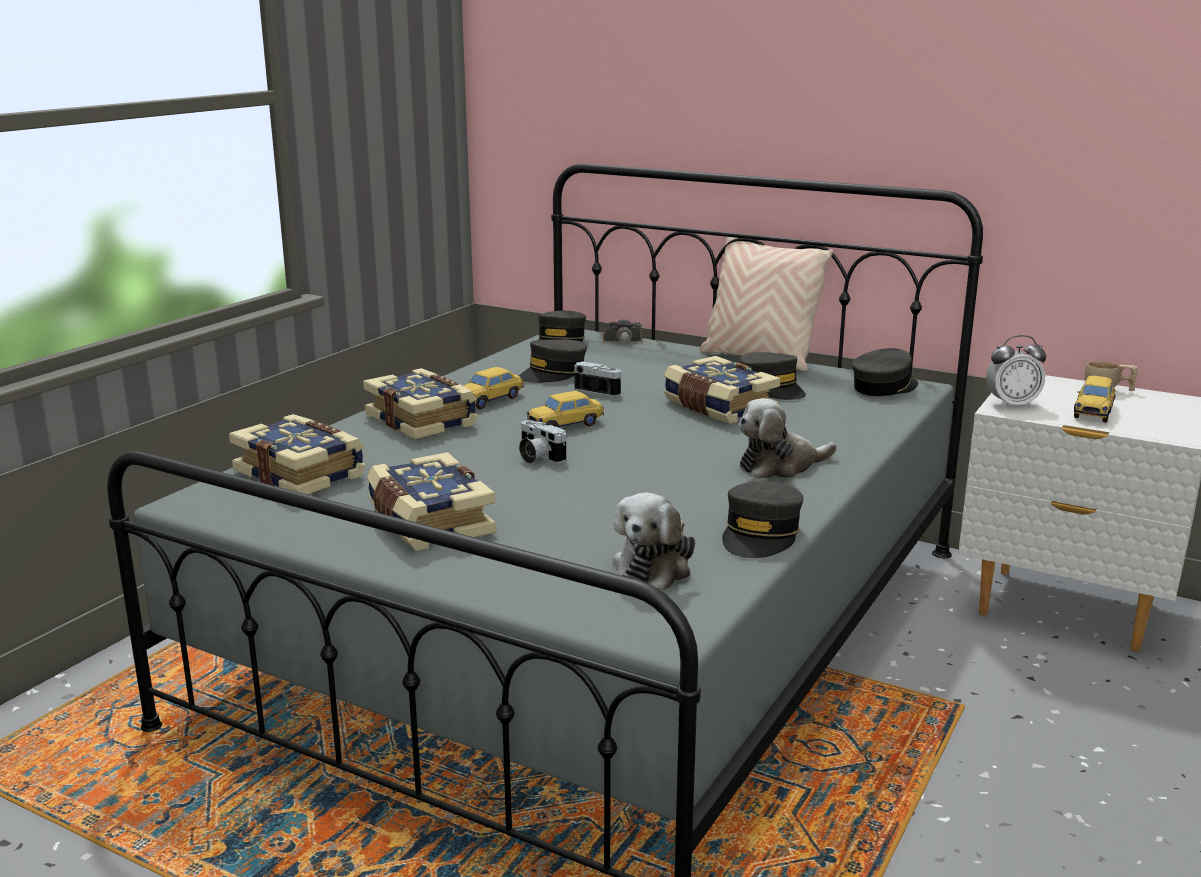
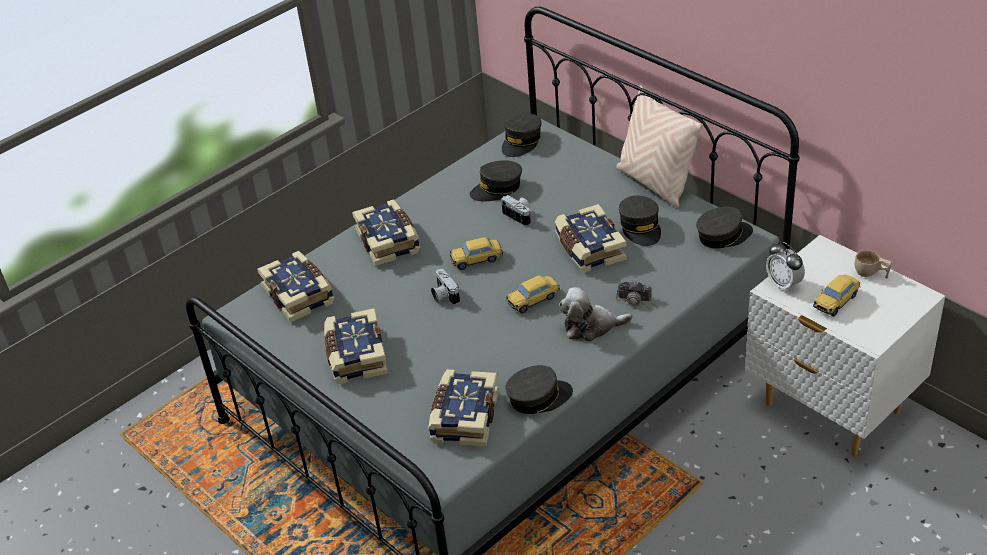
camera: 20 degrees right, 20 degrees up
toy car [464,367,524,409] -> toy car moved to [506,275,560,313]
camera [603,318,651,345] -> camera moved to [616,281,657,310]
plush toy [613,493,695,591] -> book [428,369,499,447]
grey cap [722,481,803,558] -> grey cap turned 150 degrees counterclockwise [505,365,573,414]
alarm clock [986,335,1046,408] -> alarm clock turned 45 degrees clockwise [766,242,805,293]

